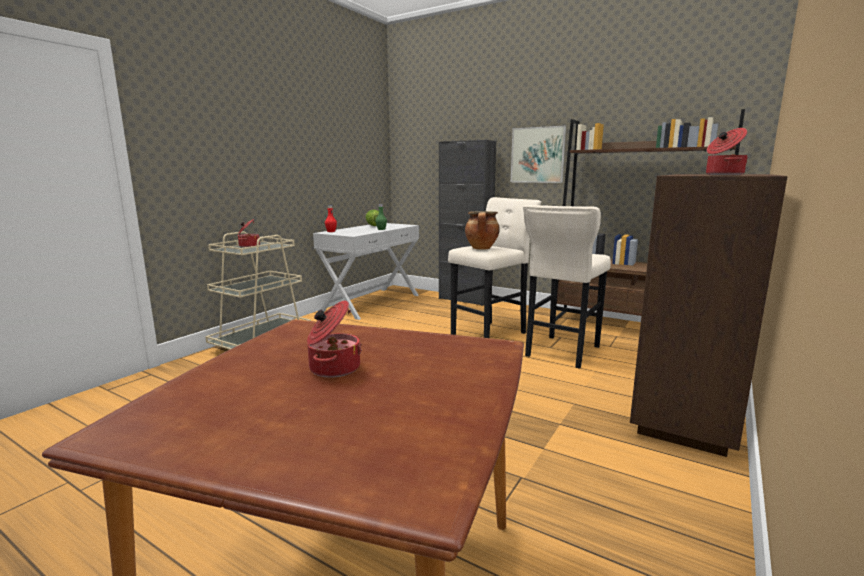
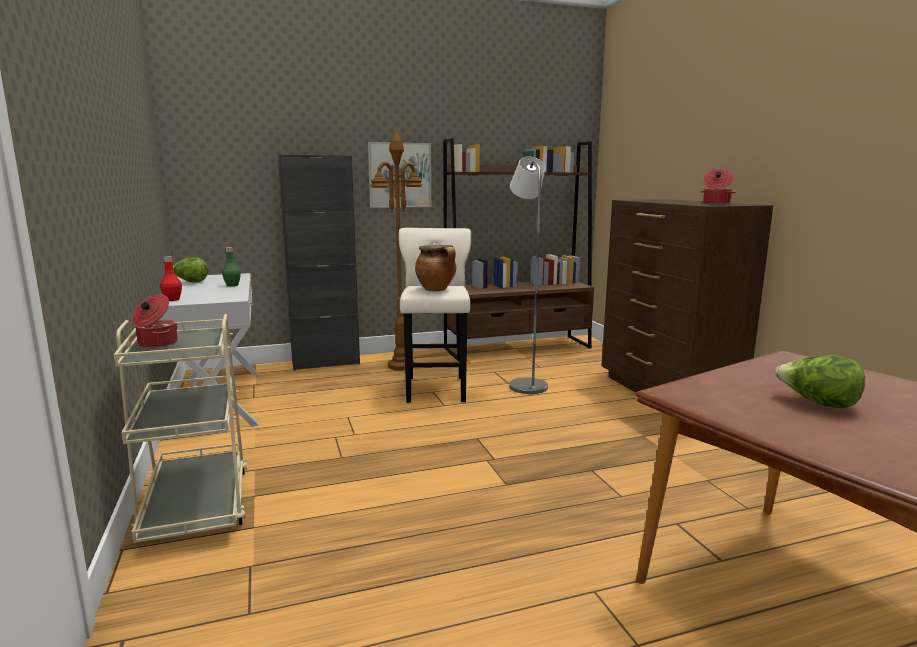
camera: 50 degrees left, 0 degrees up
cooking pot [307,300,362,378] -> lettuce [775,355,865,408]
beige stool [523,205,611,369] -> grey floor lamp [509,157,548,394]
none -> brown floor lamp [370,131,423,370]

